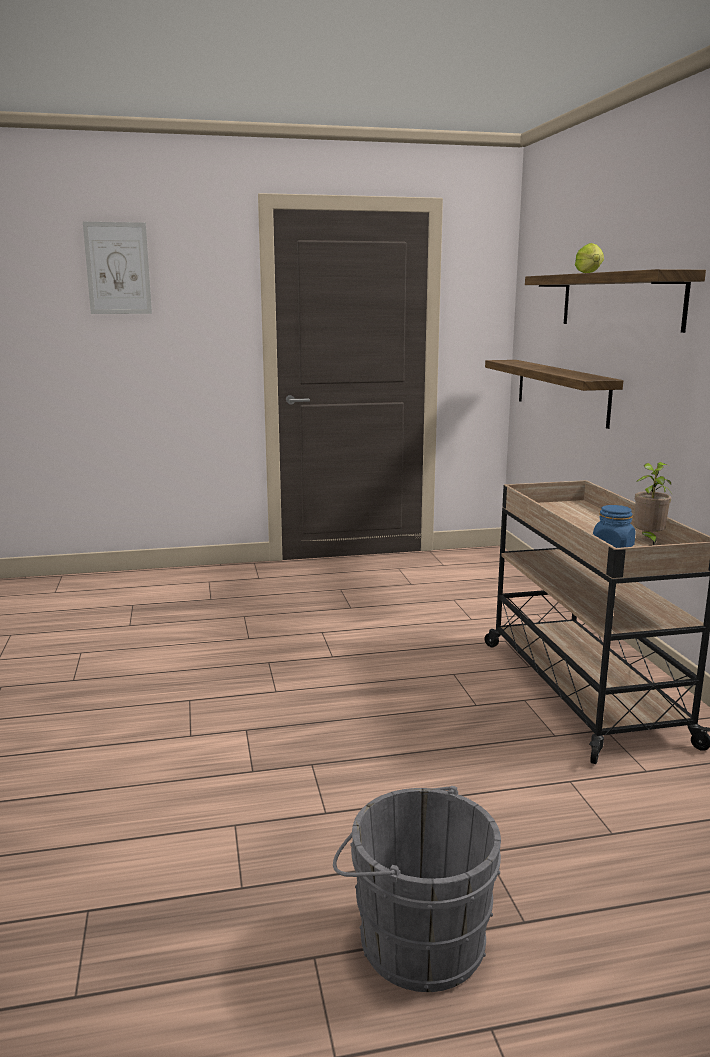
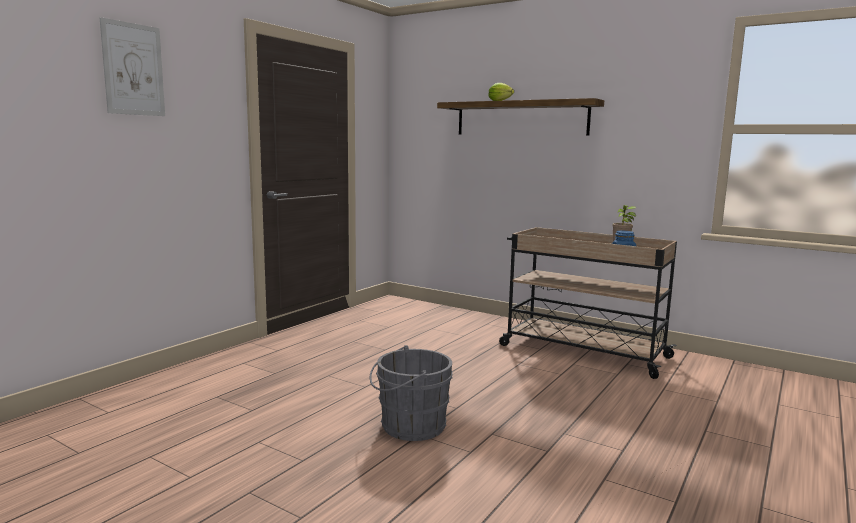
camera: 45 degrees left, 5 degrees down
grey bucket [333,785,501,992] -> grey bucket moved to [370,345,453,441]
shelf [485,360,623,429] -> none

